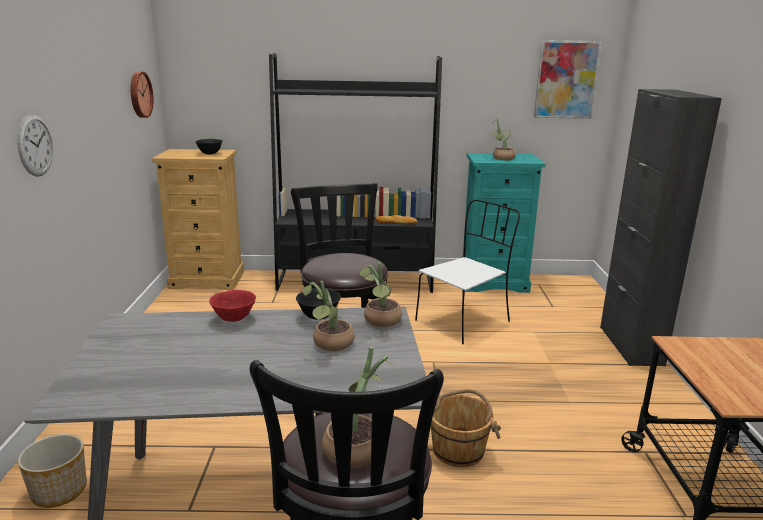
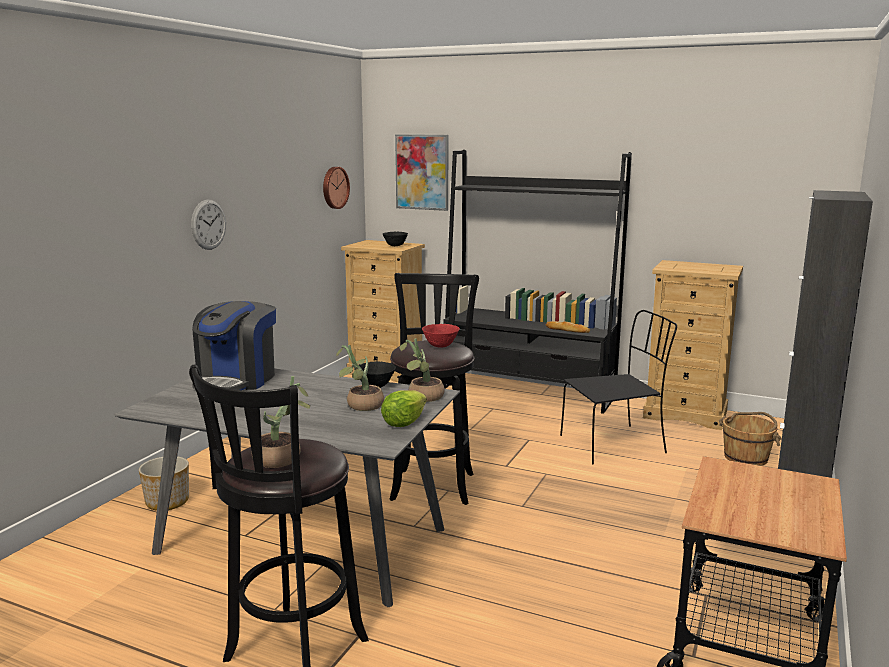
camera: 25 degrees right, 5 degrees down
red bowl [209,290,256,322] -> red bowl moved to [422,324,460,348]
white chair [415,199,520,344] -> black chair [560,310,677,465]
brown bucket [431,389,501,467] -> brown bucket moved to [719,412,782,466]
turquoise dresser [463,153,545,293] -> beige dresser [643,260,743,430]
potted plant [489,118,515,160] -> none
picture [534,40,602,119] -> picture moved to [395,134,448,211]
none -> coffee machine [192,301,276,390]
none -> lettuce [381,390,427,427]

